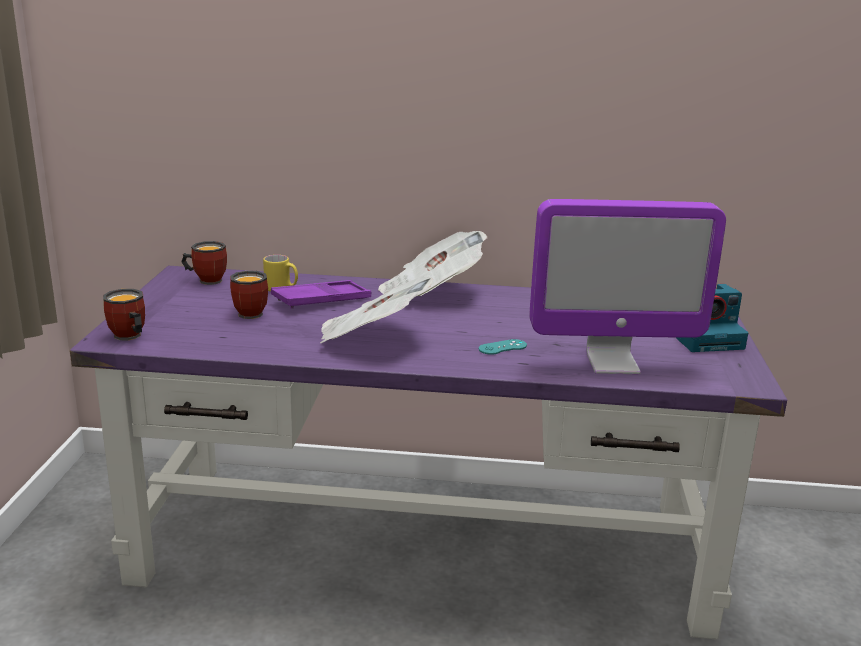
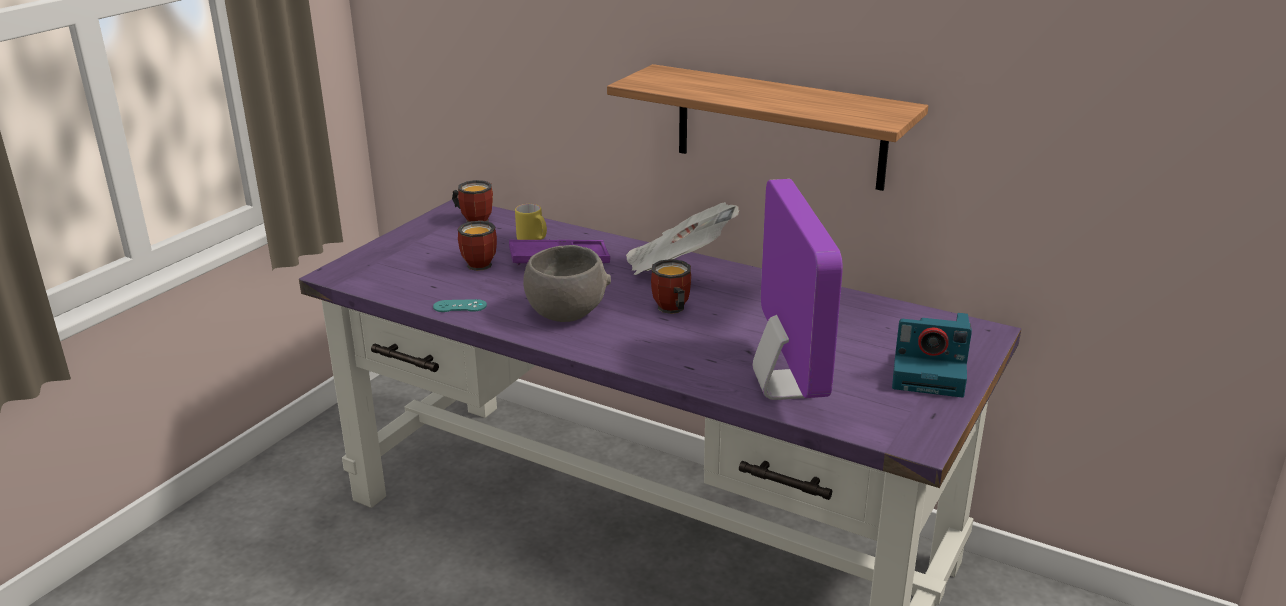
camera: 25 degrees right, 5 degrees up
mug [103,289,145,340] -> mug moved to [651,259,691,314]
newspaper [320,275,433,344] -> grey bowl [523,245,611,322]
turquoise game controller [479,339,527,355] -> turquoise game controller moved to [433,299,487,312]
monitor [529,199,726,374] -> monitor turned 120 degrees counterclockwise [752,179,843,400]
none -> shelf [607,64,928,191]

